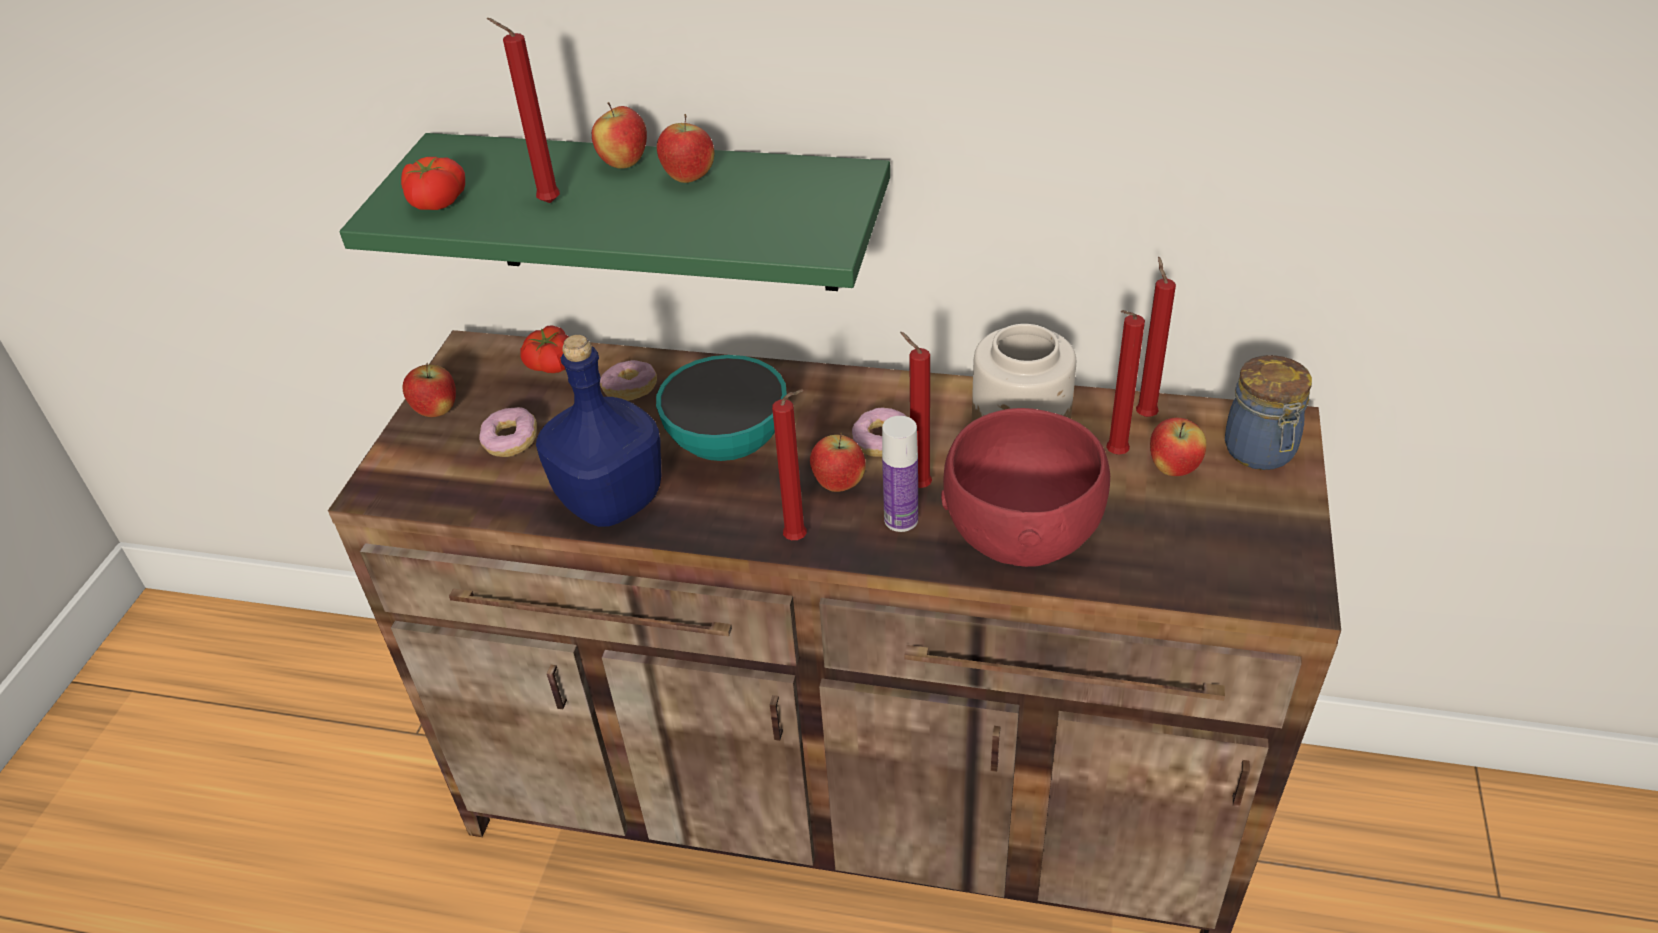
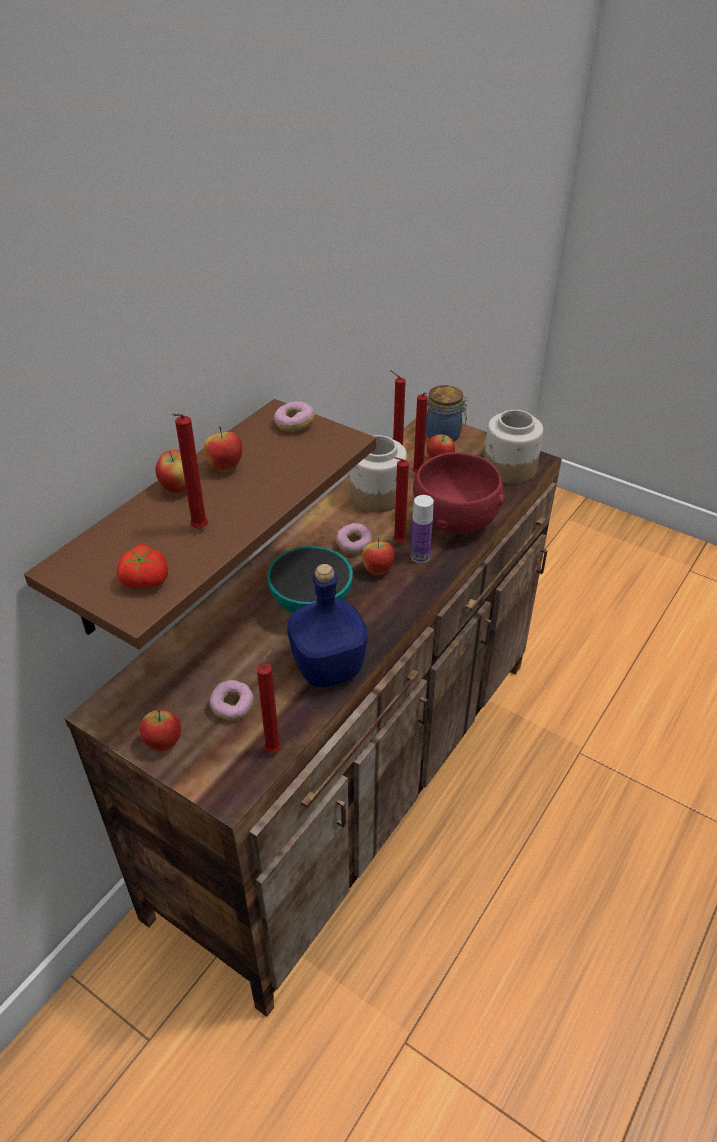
camera: 70 degrees left, 0 degrees up
green shelf [340,133,890,291] -> brown shelf [24,399,376,649]
tomato [520,325,569,373] -> none
donut [600,360,657,401] -> donut moved to [274,402,315,432]
red candle [772,390,807,540] -> red candle moved to [257,648,281,753]
none -> jar [484,410,543,484]

